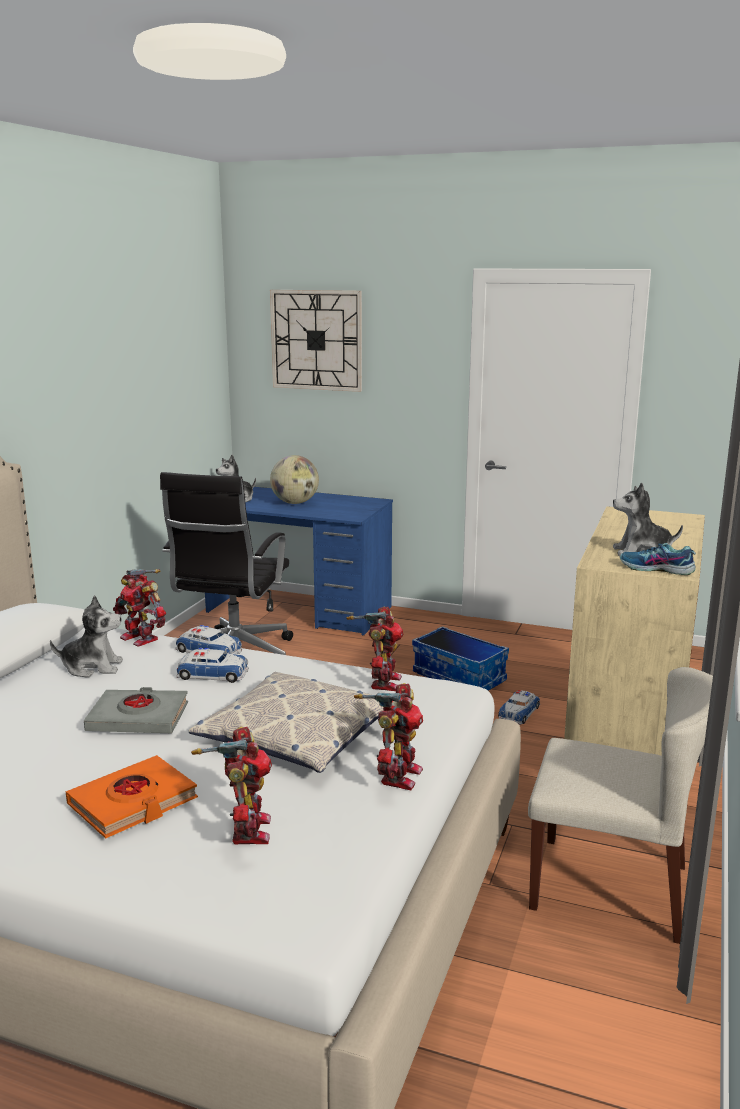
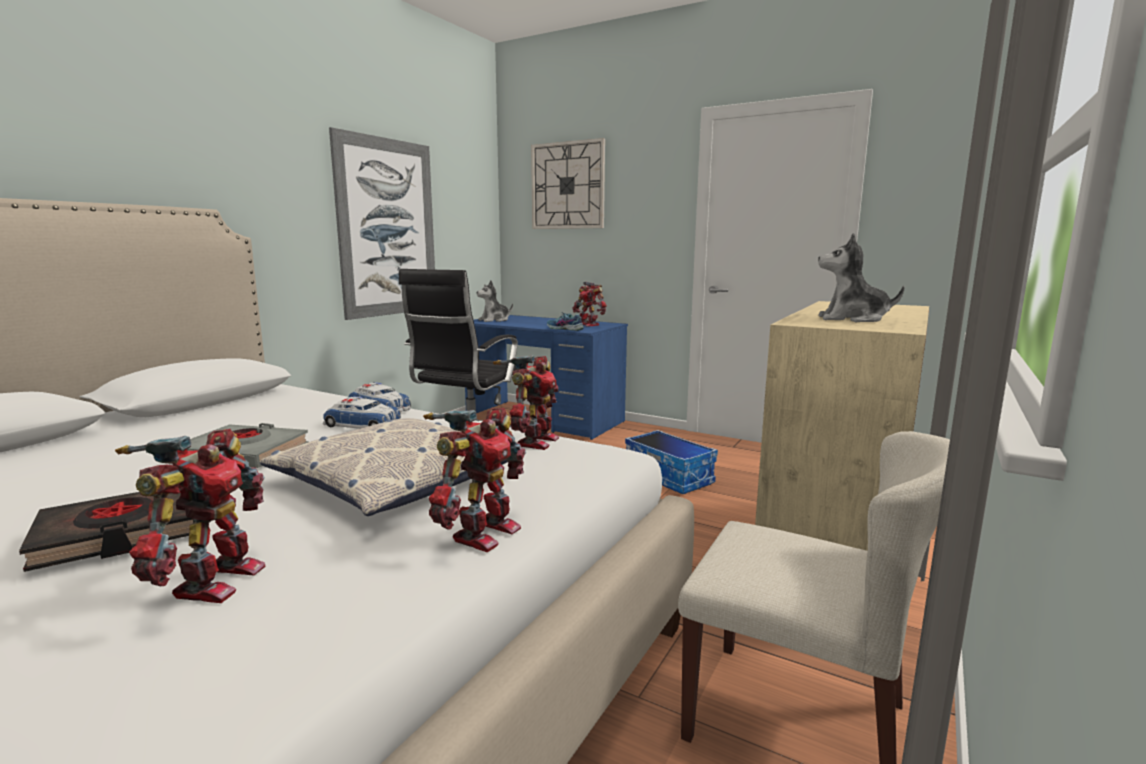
camera: 10 degrees right, 5 degrees down
plush toy [50,595,123,678] -> none
orange book [66,755,198,839] -> black book [19,488,193,572]
toy robot [113,569,166,647] -> toy robot moved to [572,282,607,327]
globe [270,455,319,504] -> none
toy car [498,690,540,725] -> none
shoe [620,543,696,575] -> shoe moved to [547,312,584,331]
none -> picture [329,127,435,320]

